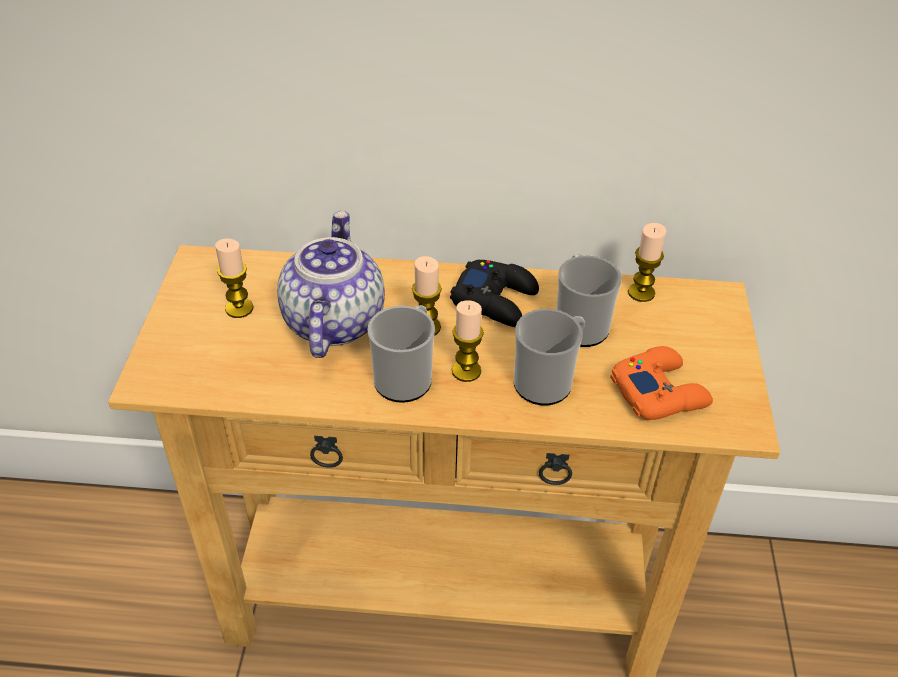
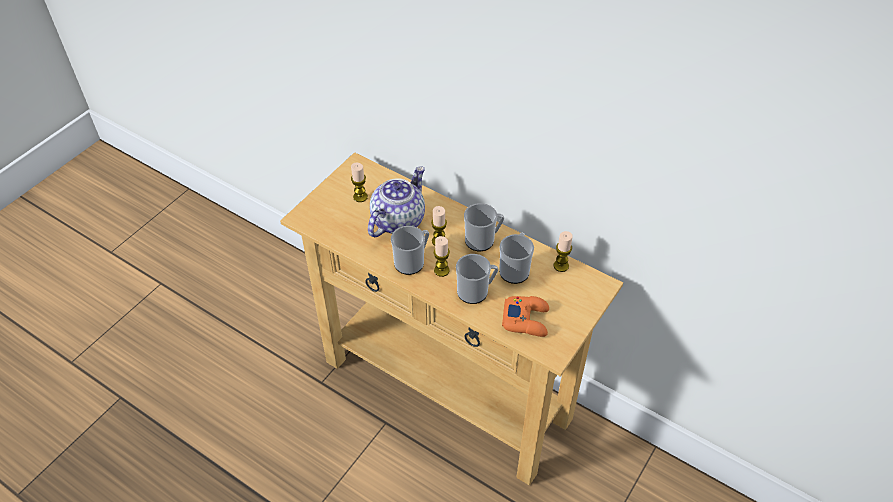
camera: 30 degrees right, 5 degrees up
black game controller [450,260,539,327] -> mug [464,203,504,251]

